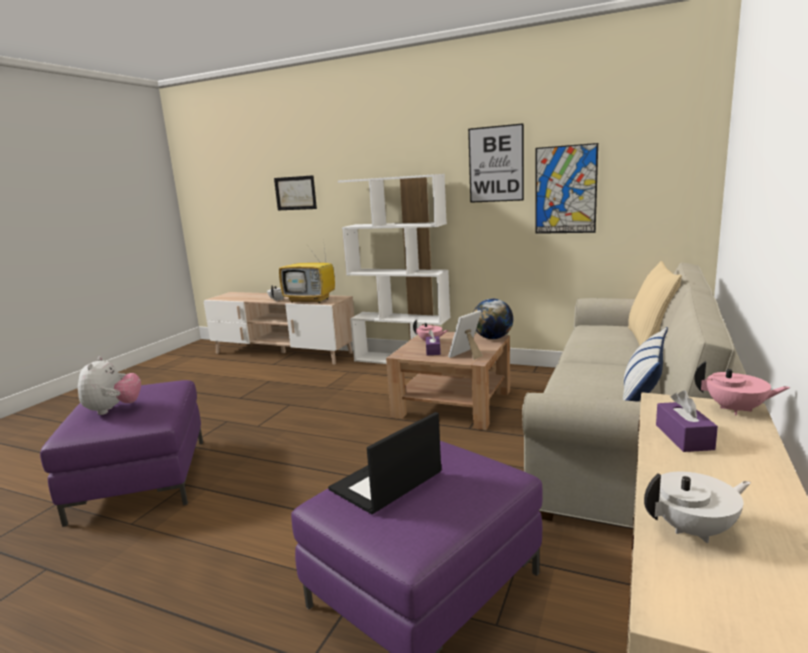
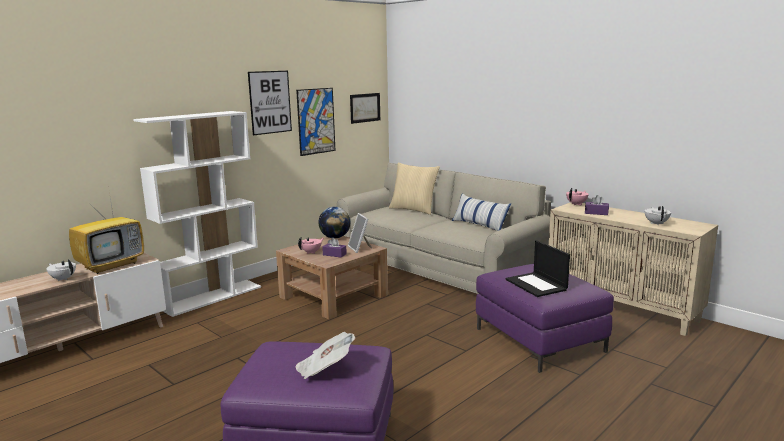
camera: 70 degrees left, 0 degrees up
plush toy [78,356,141,415] -> newspaper [295,332,355,379]
picture [274,175,317,210] -> picture moved to [350,93,380,124]

